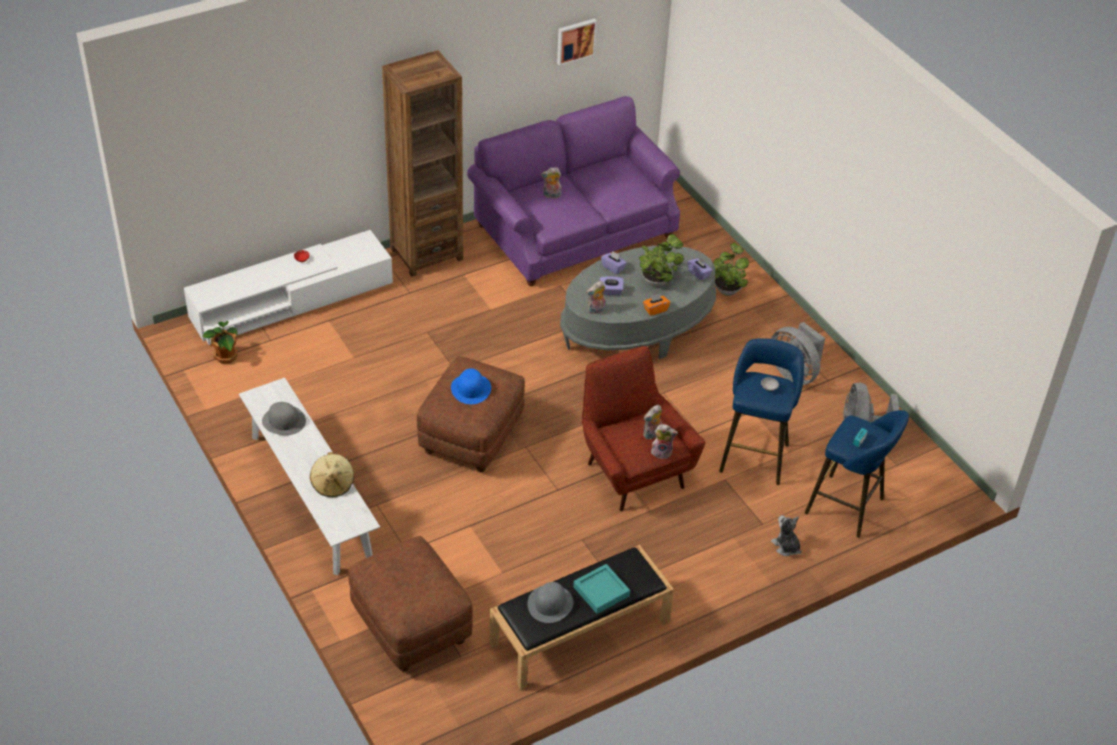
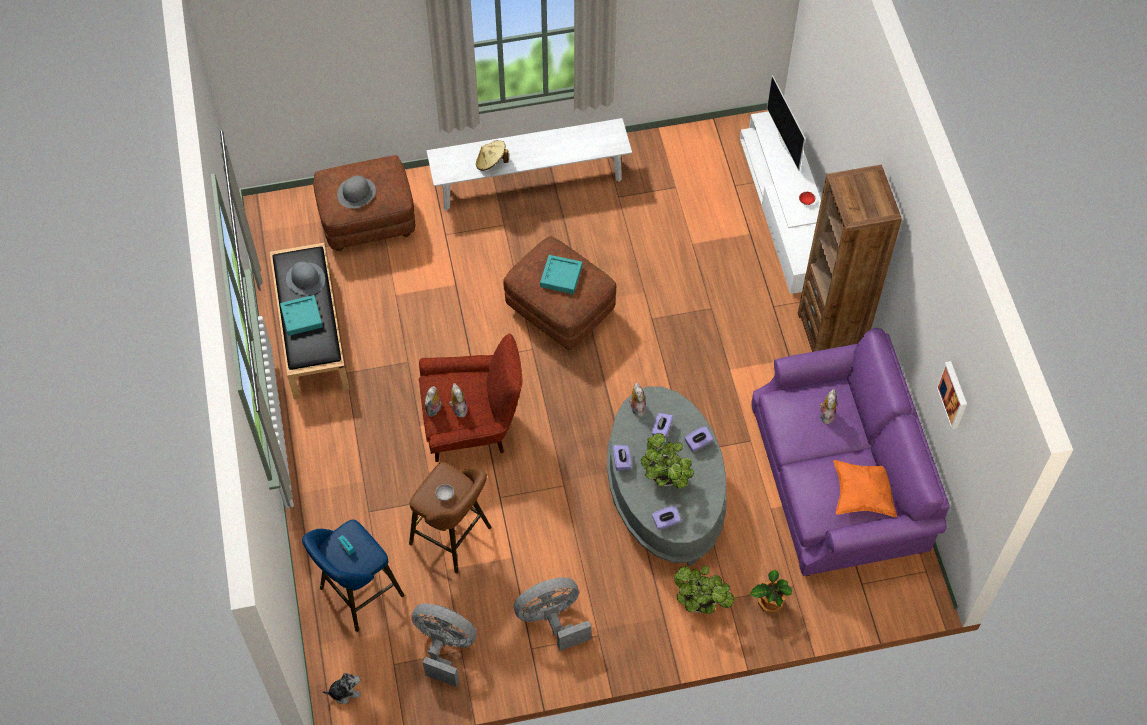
camera: 110 degrees right, 15 degrees up
potted plant [202,321,238,363] -> potted plant moved to [750,570,792,614]
grey hat [262,402,306,435] -> grey hat moved to [337,175,376,208]
blue hat [451,368,491,404] -> turquoise tray [540,255,582,294]
orange tissue box [643,294,670,316] -> purple tissue box [613,445,631,471]
blue stool [719,338,804,485] -> brown stool [409,462,491,573]
plush toy [771,515,802,556] -> plush toy moved to [322,673,361,704]
none -> television [767,75,805,171]
none -> orange pillow [833,460,897,517]

